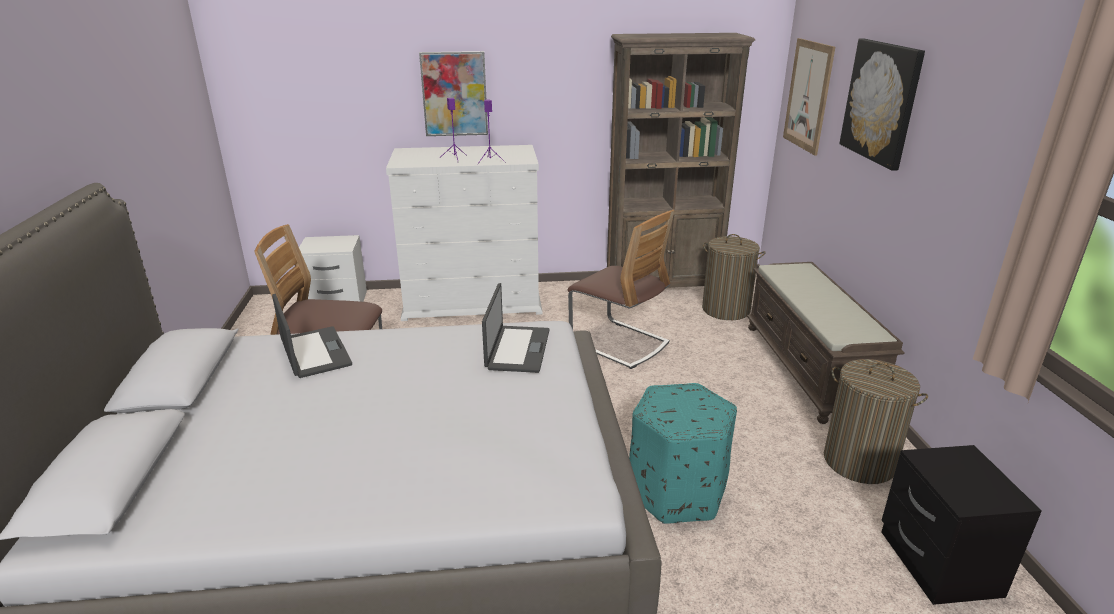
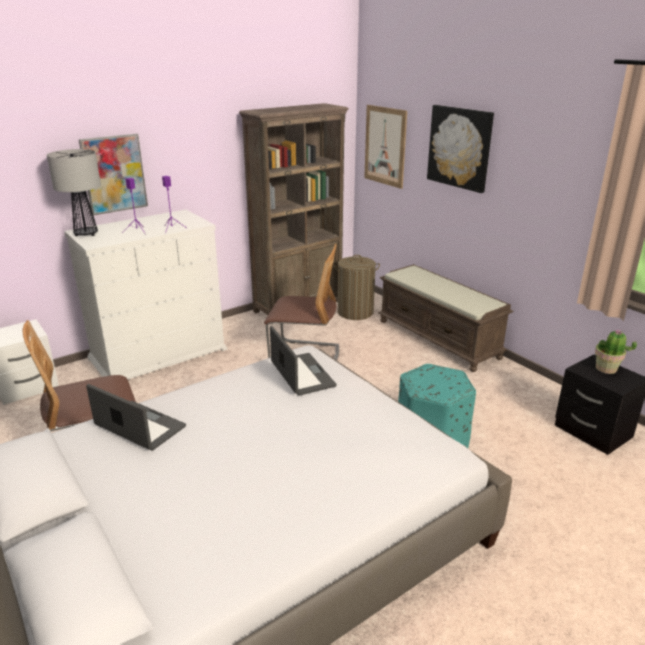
camera: 30 degrees left, 0 degrees up
laundry basket [824,359,928,484] -> none
none -> table lamp [47,149,101,236]
none -> potted plant [595,329,637,374]

